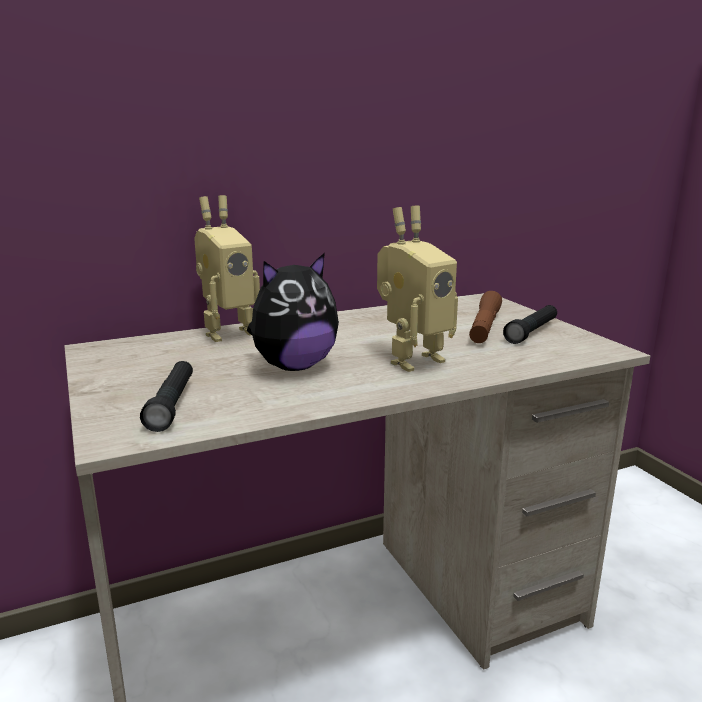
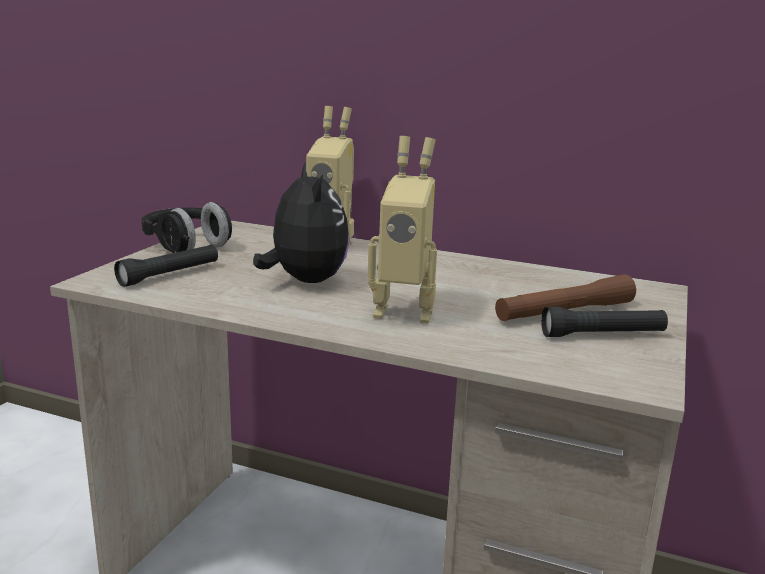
camera: 45 degrees right, 0 degrees up
plush toy [247,253,339,371] -> plush toy turned 120 degrees counterclockwise [253,162,349,283]
none -> black headphones [141,202,232,253]

